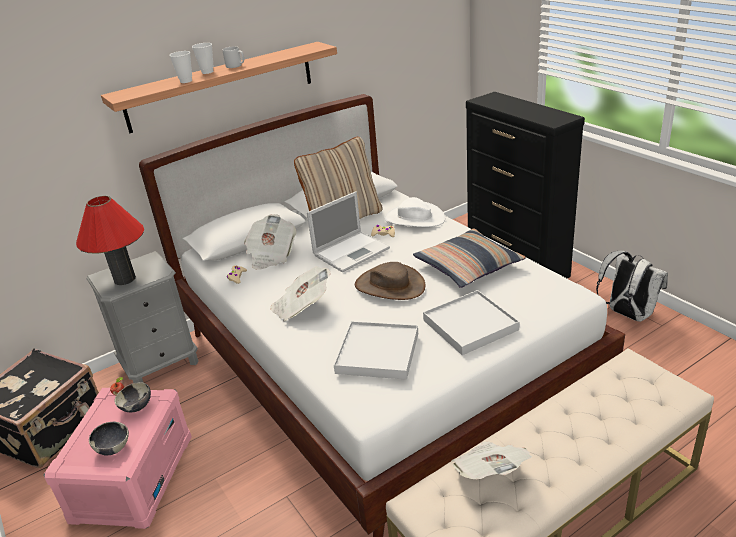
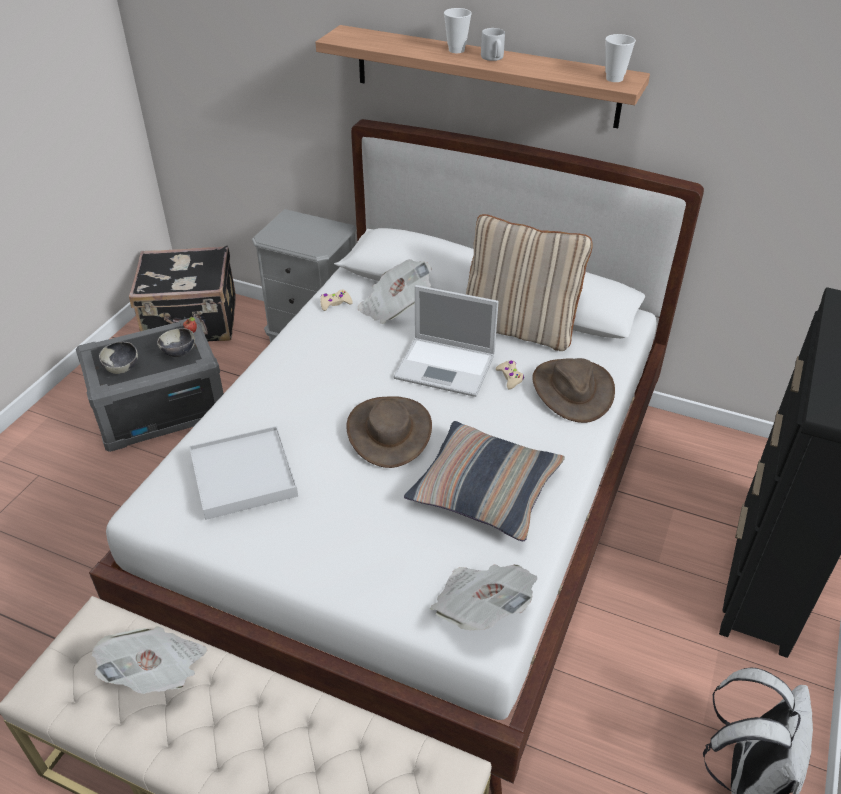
camera: 55 degrees right, 10 degrees up
pink storage box [43,388,192,529] -> grey storage box [76,317,224,452]
red table lamp [76,196,144,285] -> none
cup [169,51,192,83] -> cup moved to [605,34,636,82]
newspaper [270,266,331,322] -> newspaper moved to [430,564,538,631]
white hat [384,197,445,227] -> brown hat [532,358,615,423]
white tray [423,290,520,355] -> none

